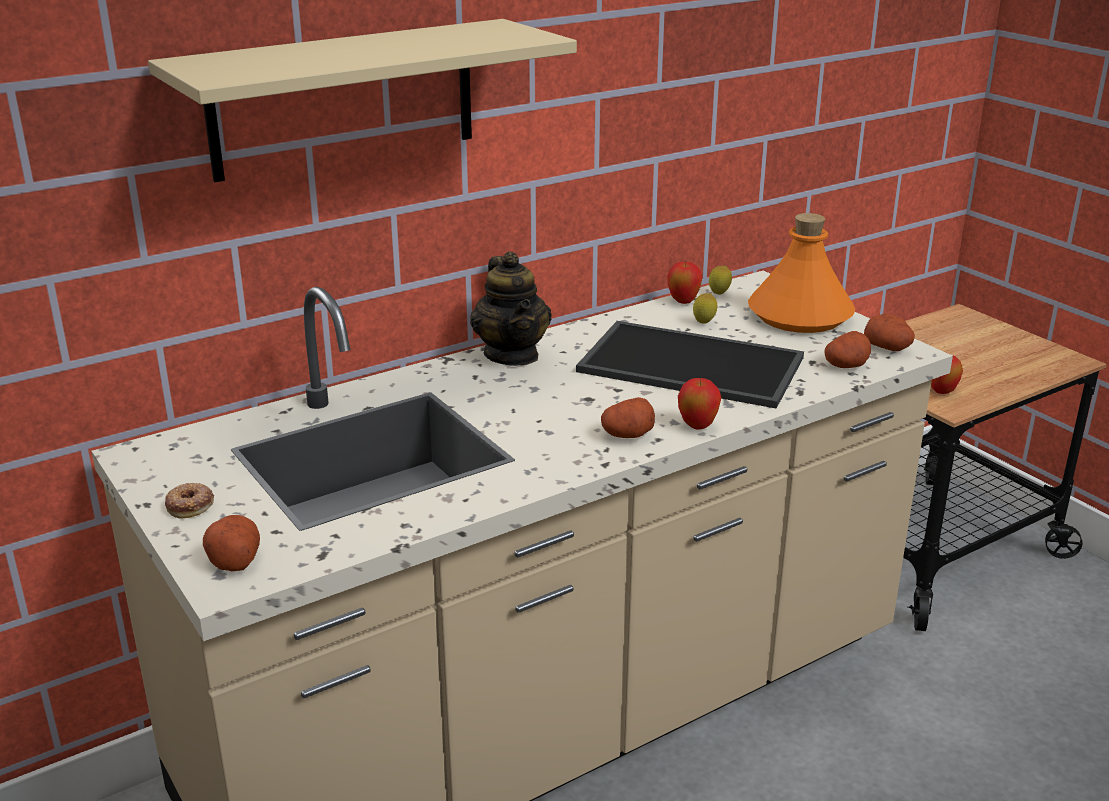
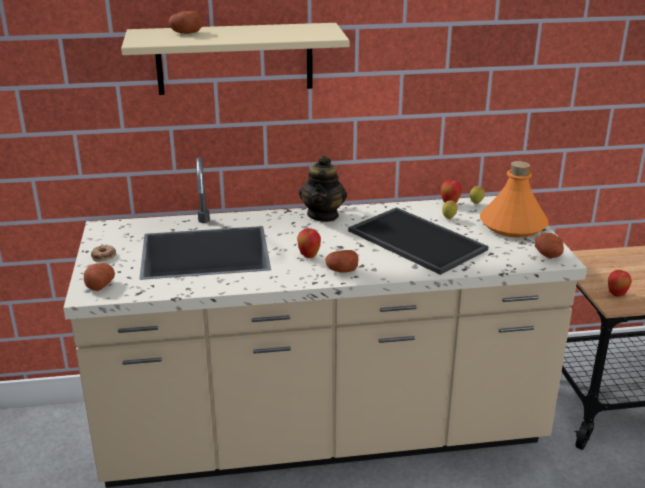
camera: 25 degrees right, 0 degrees up
apple [678,378,721,430] -> apple moved to [297,228,321,258]
potato [824,331,871,368] -> potato moved to [168,11,202,34]

